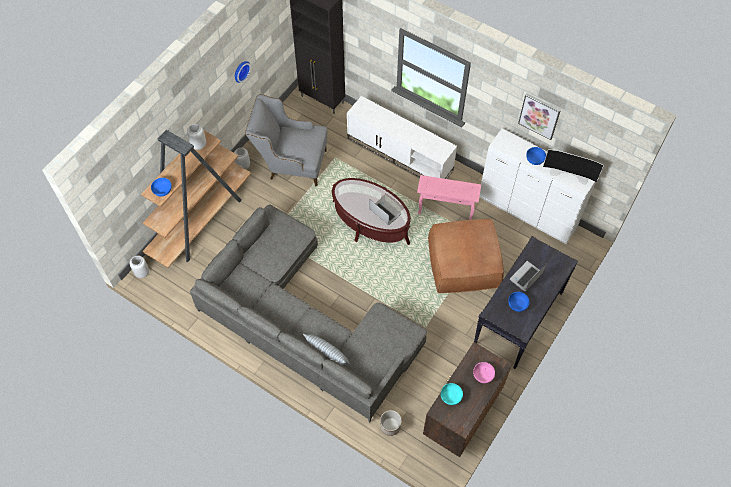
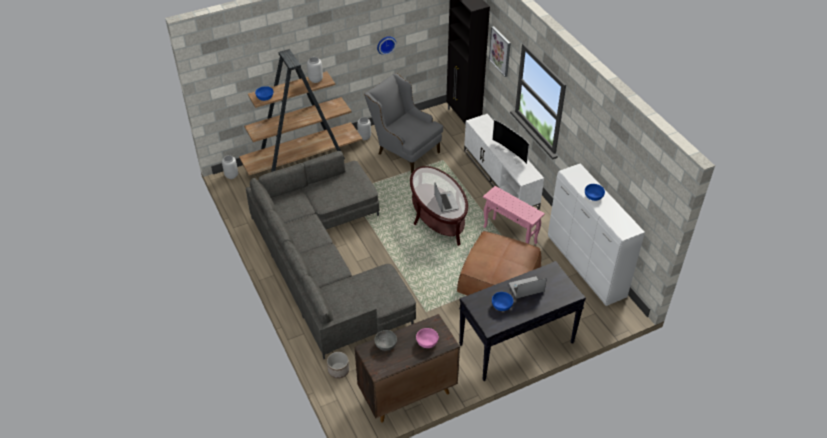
camera: 30 degrees right, 15 degrees down
pillow [303,334,351,365] -> none
turquoise bowl [441,383,463,405] -> grey bowl [374,330,397,351]
picture [518,93,561,140] -> picture moved to [489,26,511,77]
television [543,149,604,185] -> television moved to [492,120,529,164]

